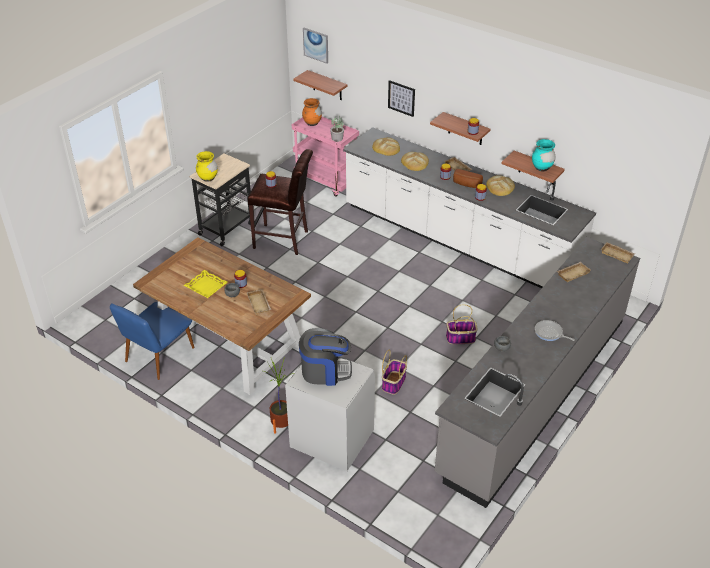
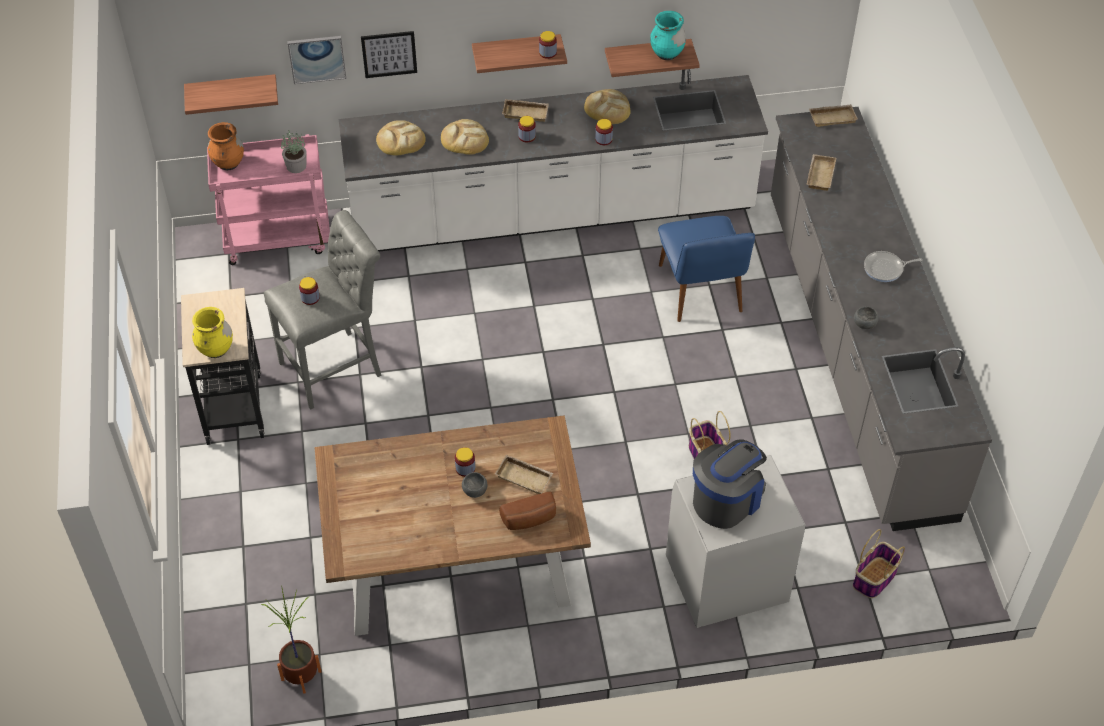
camera: 45 degrees left, 10 degrees up
blue chair [110,302,195,380] -> blue chair moved to [658,216,755,322]
yellow tray [184,270,228,298] -> none
brown stool [248,149,313,255] -> grey stool [264,210,382,410]
potted plant [263,359,293,434] -> potted plant moved to [261,589,322,694]
picture [303,28,328,64] -> picture moved to [287,36,346,84]
basket [446,304,478,344] -> basket moved to [853,529,905,598]
bread [453,169,483,188] -> bread moved to [499,492,556,530]

